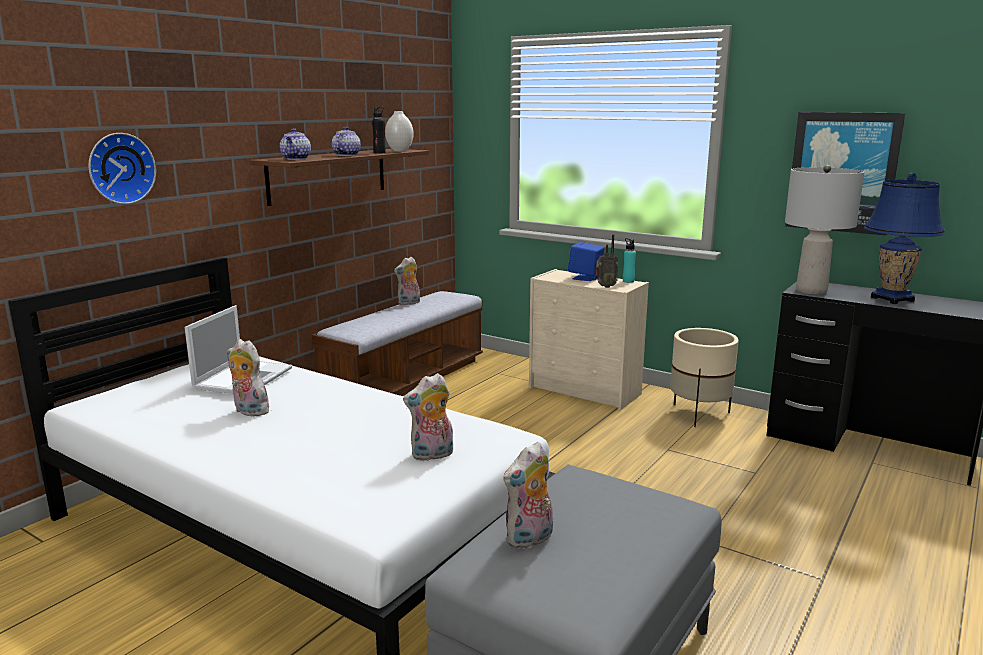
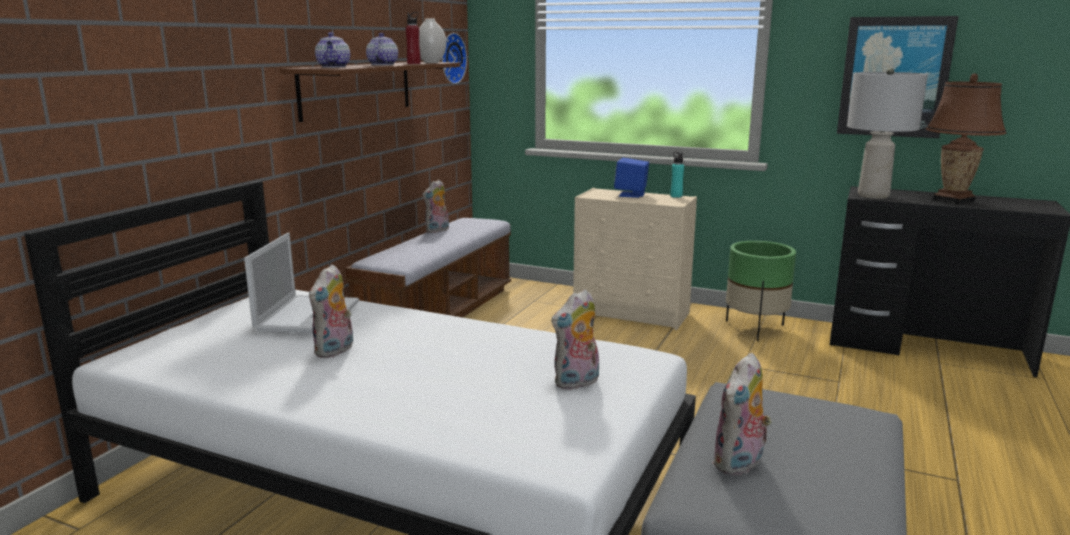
camera: 10 degrees left, 0 degrees up
wall clock [88,133,156,204] -> wall clock moved to [442,33,467,84]
plush toy [227,339,269,416] -> plush toy turned 90 degrees counterclockwise [309,264,353,358]
black bottle [372,107,386,154] -> red bottle [406,12,421,64]
radio [596,234,618,288] -> none
beige planter [670,328,739,427] -> green planter [726,241,796,341]
blue table lamp [864,173,945,304] -> brown table lamp [926,74,1006,204]

